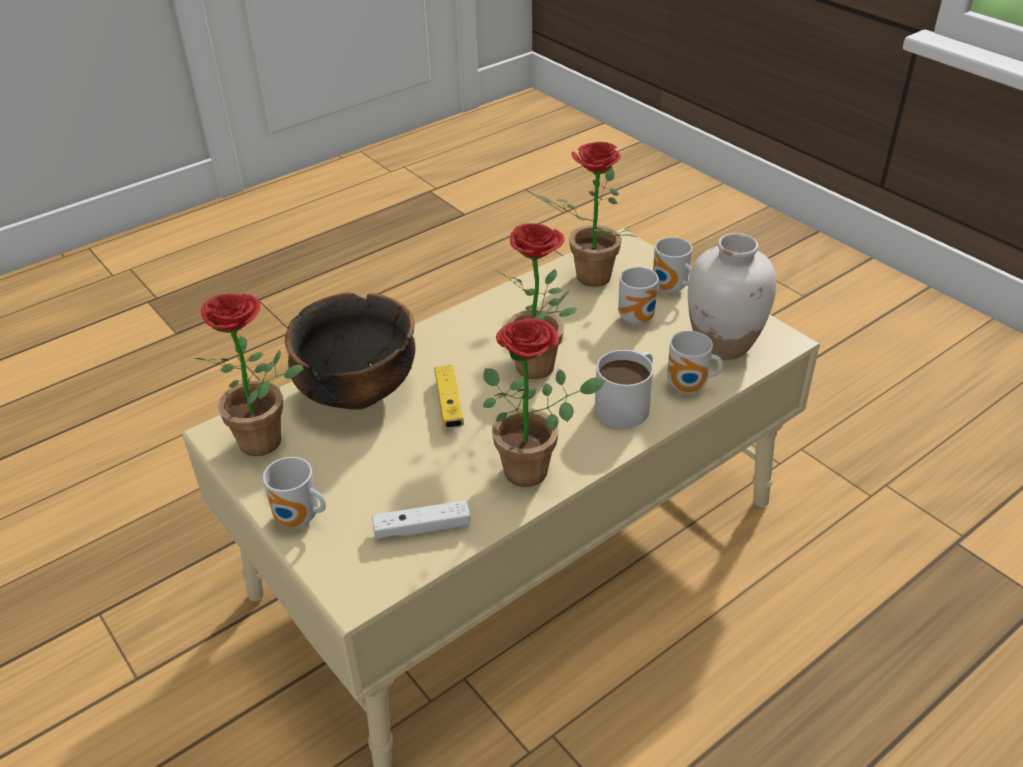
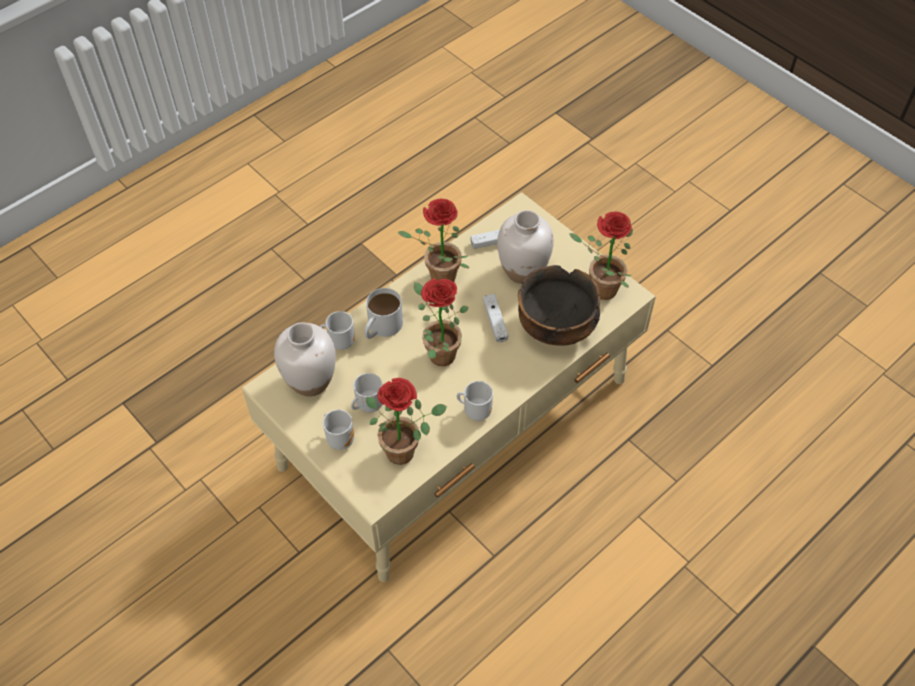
camera: 175 degrees right, 15 degrees up
mug [263,457,326,527] -> mug moved to [457,381,493,421]
yellow game controller [435,365,464,429] -> white game controller [483,294,508,342]
none -> white vase [497,210,554,284]

